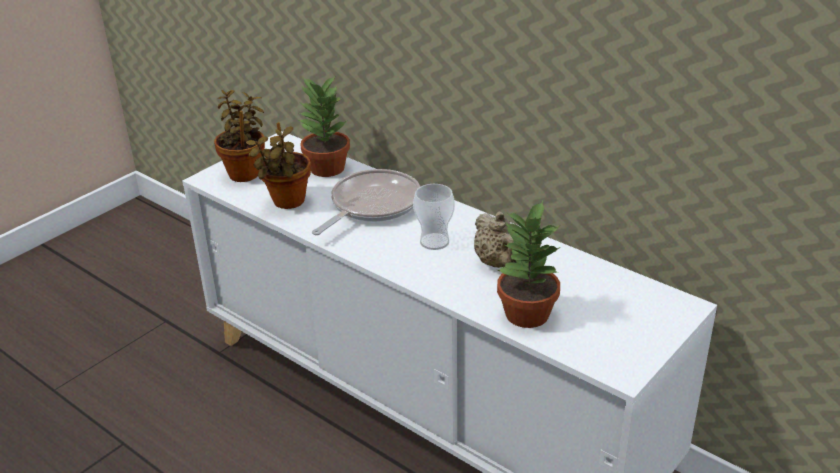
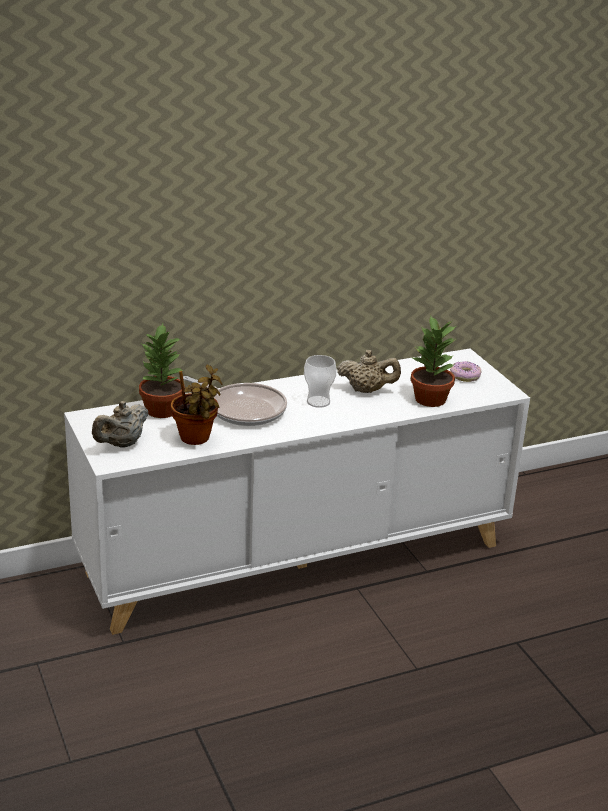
camera: 65 degrees left, 5 degrees down
potted plant [214,90,265,182] -> beige teapot [92,401,149,448]
frying pan [312,169,420,235] -> frying pan turned 150 degrees clockwise [183,376,287,426]
none -> donut [450,361,482,382]

